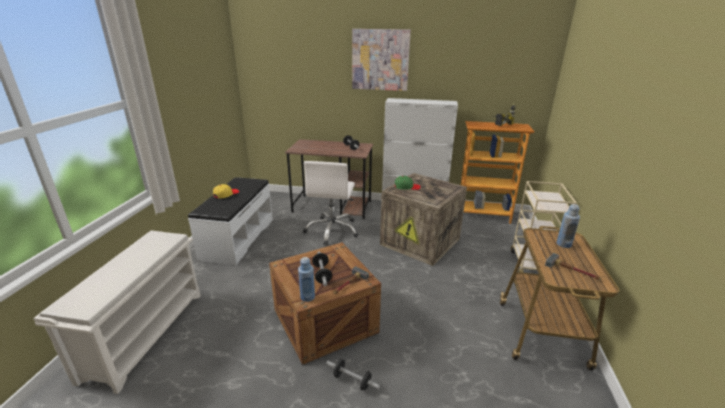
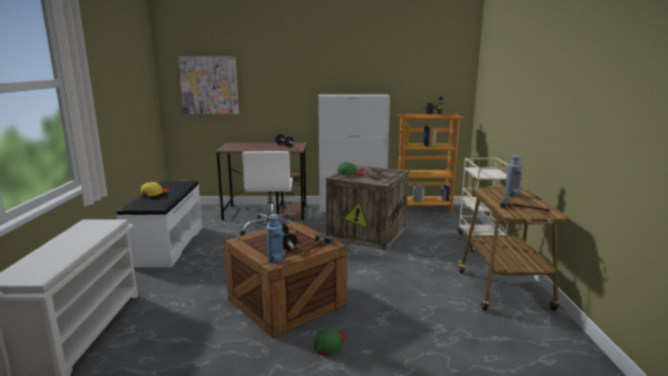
camera: 10 degrees left, 10 degrees down
dumbbell [326,359,380,391] -> green cap [314,328,345,355]
picture [352,29,411,91] -> picture moved to [178,57,239,114]

